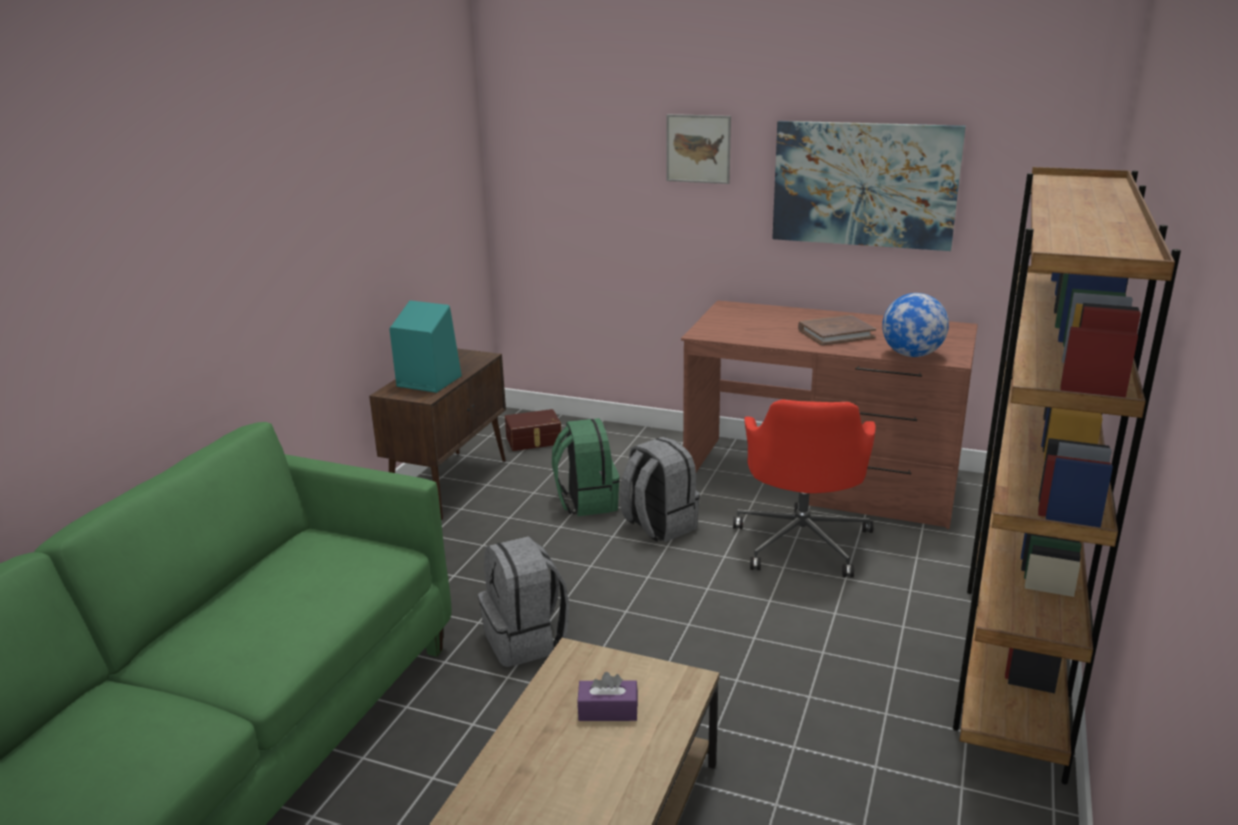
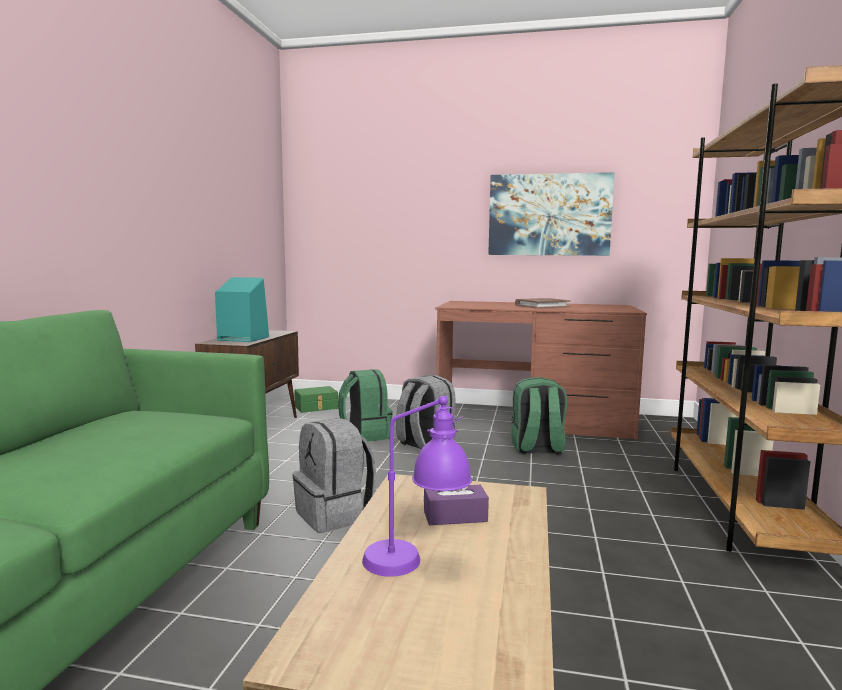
camera: 10 degrees left, 15 degrees down
brown storage box [505,409,562,451] -> green storage box [294,386,338,413]
picture [666,114,731,184] -> none
red office chair [733,400,876,578] -> green backpack [511,377,567,455]
globe [882,293,949,357] -> none
none -> purple table lamp [362,395,472,577]

